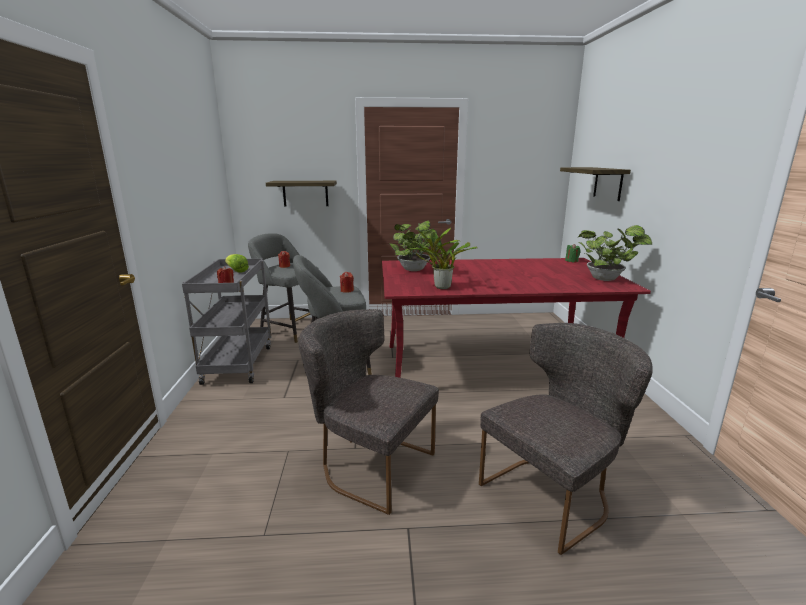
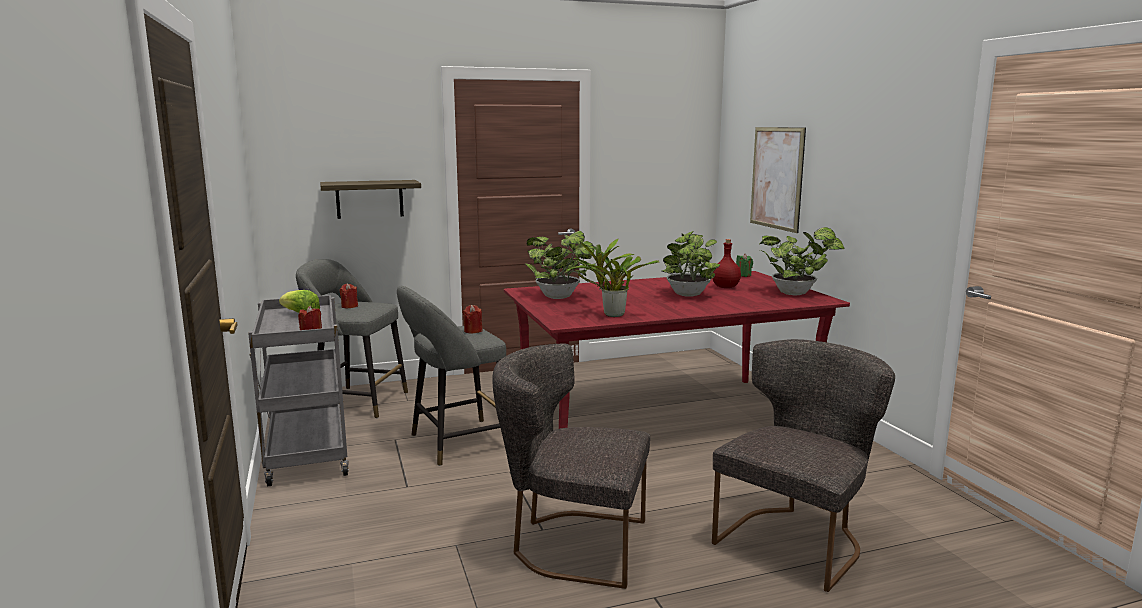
camera: 15 degrees left, 5 degrees down
shelf [560,167,631,201] -> picture [750,127,806,233]
none -> potted plant [662,231,720,297]
none -> red bottle [712,239,741,288]

